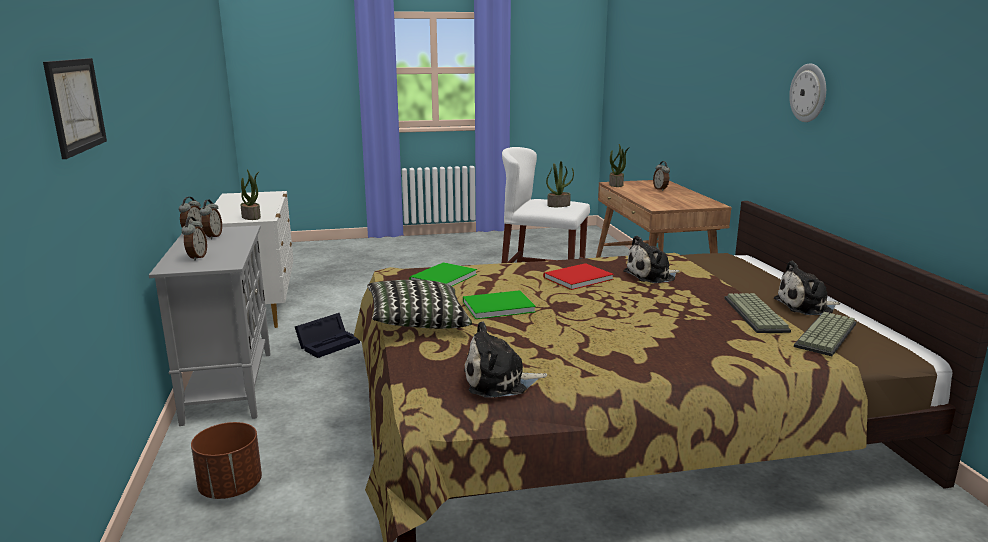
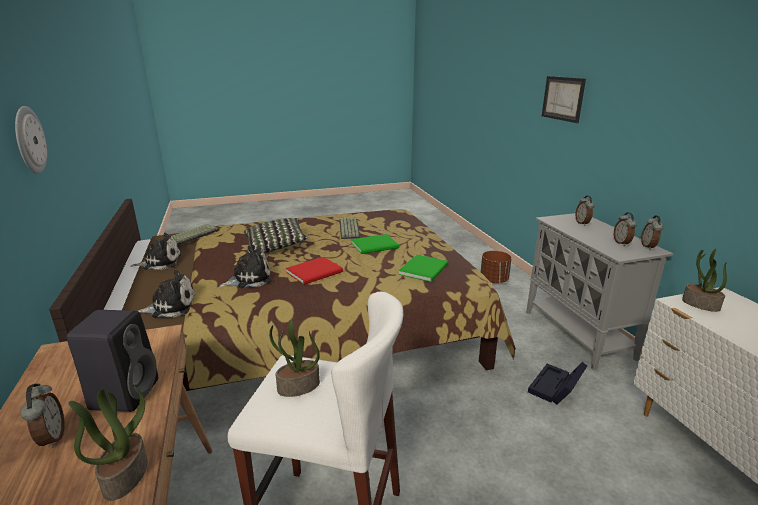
camera: 175 degrees right, 5 degrees up
pillow [367,280,472,329] -> pillow moved to [244,218,307,253]
plush toy [464,321,547,398] -> plush toy moved to [138,270,195,318]
keyboard [724,293,791,333] -> keyboard moved to [339,217,360,239]
none -> black speaker [67,310,158,412]

